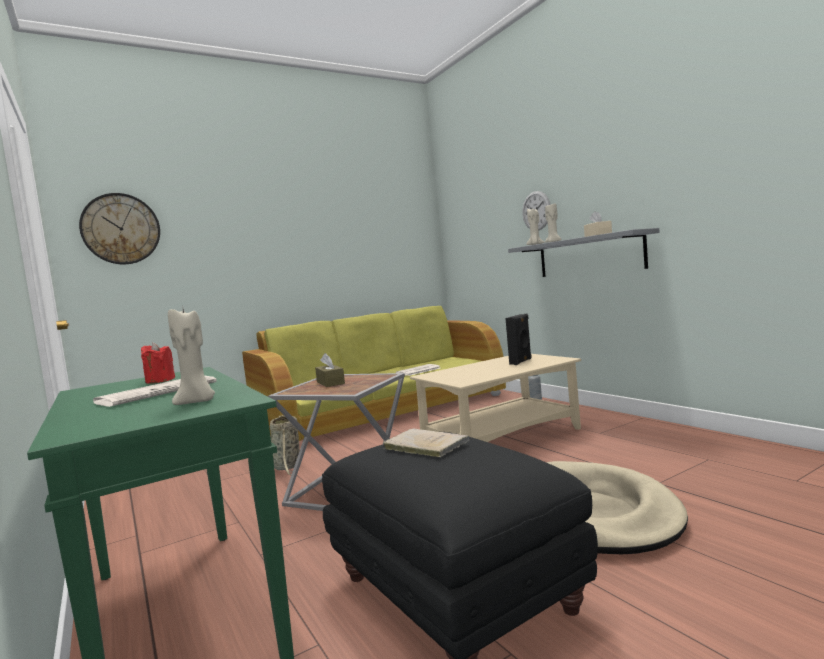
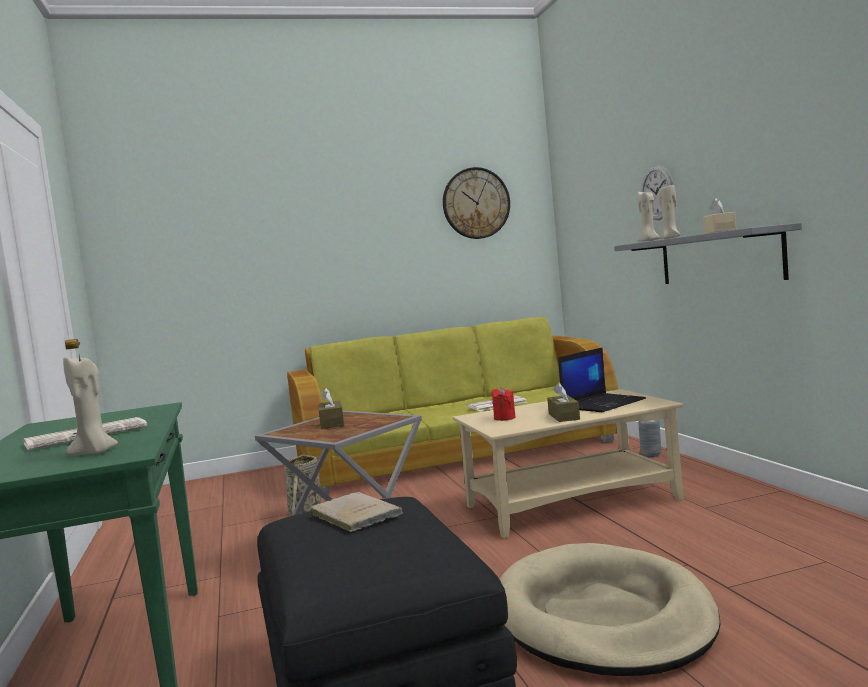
camera: 15 degrees right, 0 degrees up
wall clock [79,193,160,264] -> wall clock moved to [443,167,510,239]
red candle [141,342,175,384] -> red candle moved to [491,387,515,421]
black speaker [505,314,532,365] -> laptop [558,348,646,412]
none -> brown tissue box [547,383,580,422]

